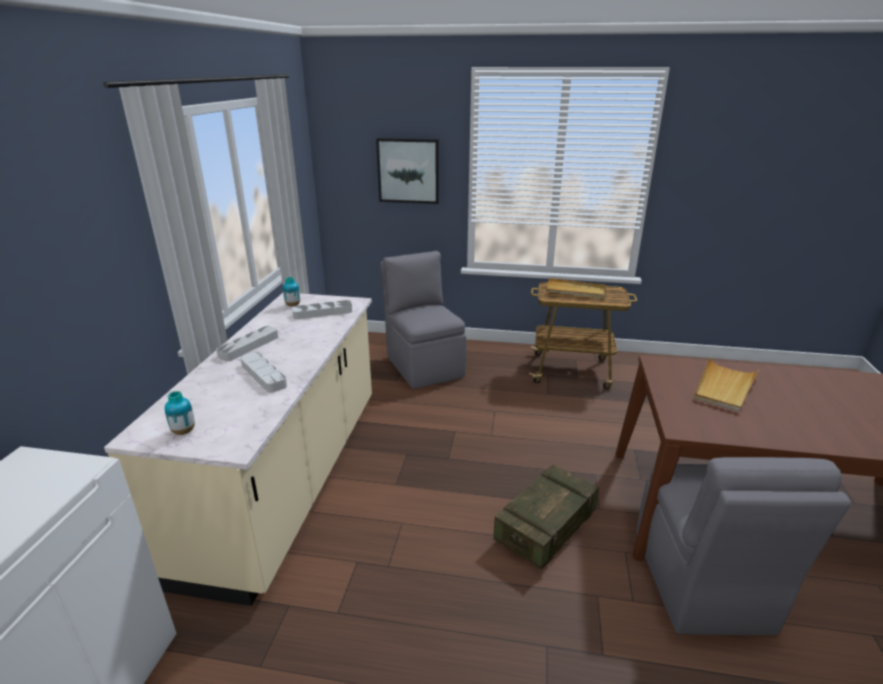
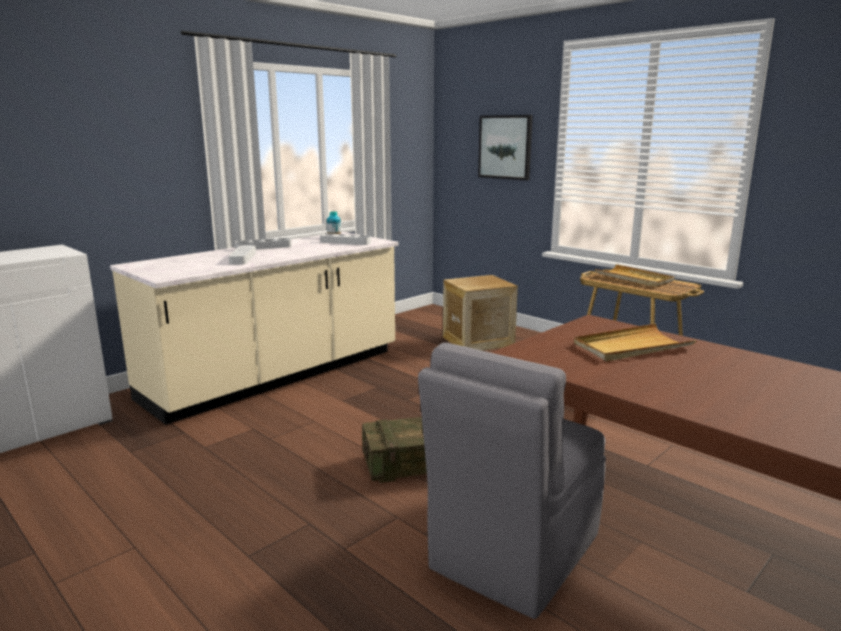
camera: 35 degrees right, 10 degrees down
vase [165,391,195,435] -> none
grey chair [380,251,466,389] -> crate [443,275,518,351]

